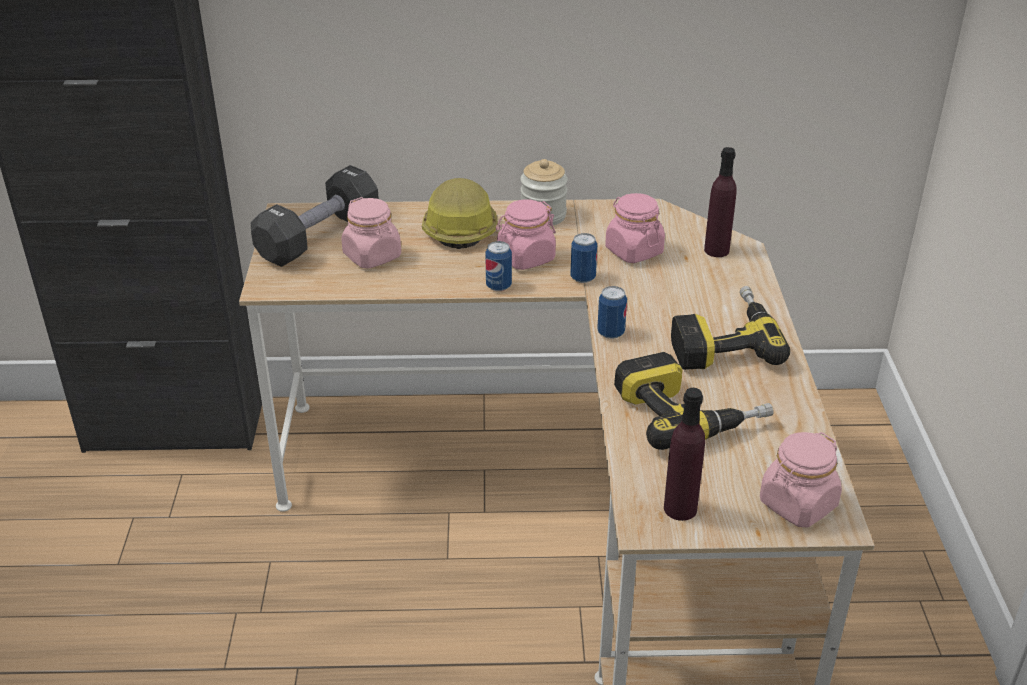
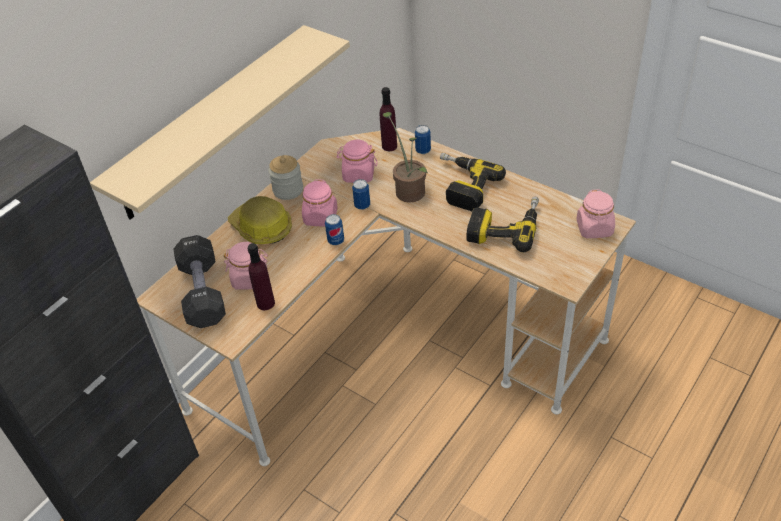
camera: 50 degrees left, 10 degrees up
can [597,286,627,339] -> can moved to [415,125,431,154]
purple bottle [664,388,705,521] -> purple bottle moved to [248,243,275,310]
none -> beige shelf [90,25,350,220]
none -> potted plant [383,112,428,203]

